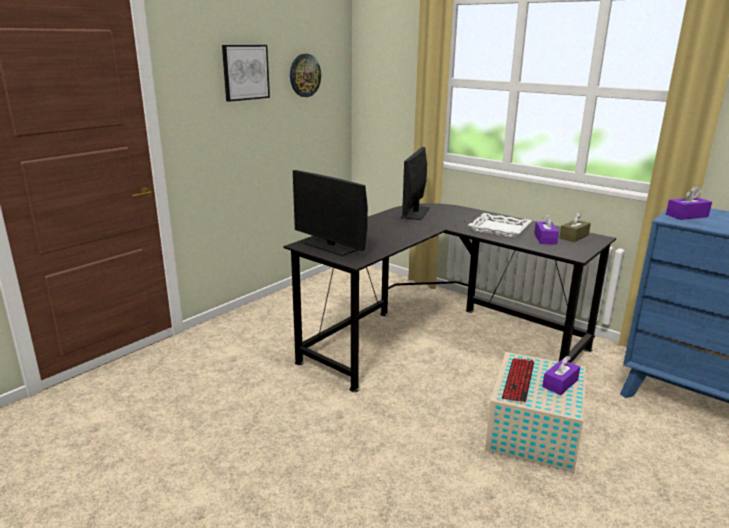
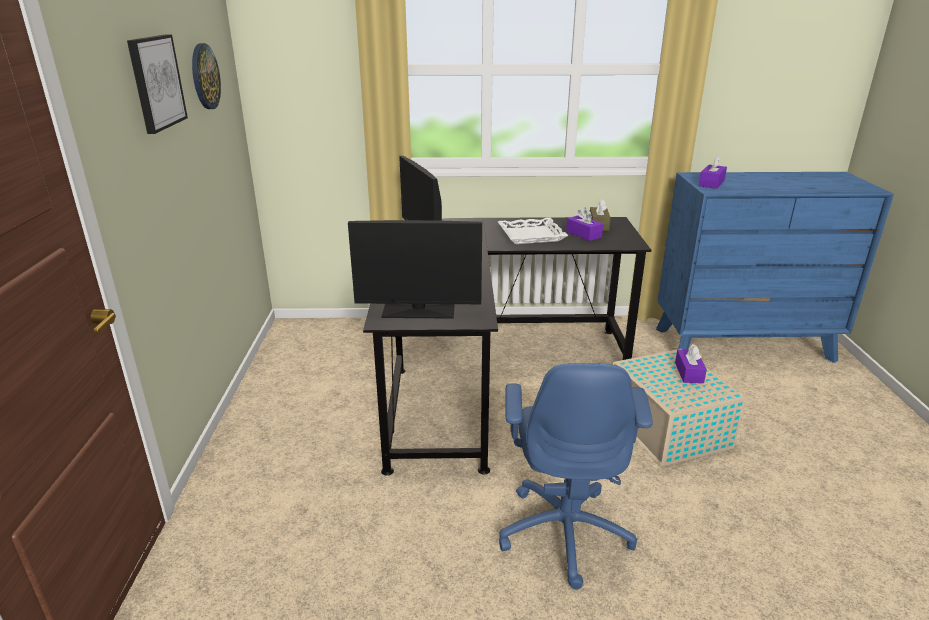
camera: 40 degrees left, 5 degrees up
keyboard [502,358,534,402] -> none
none -> blue office chair [499,363,653,590]

